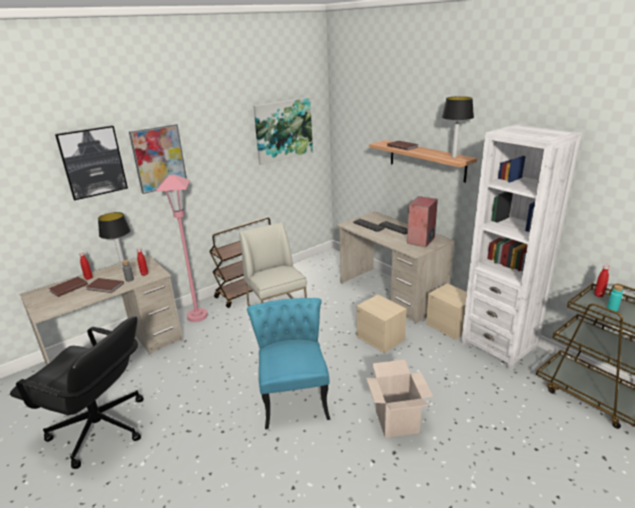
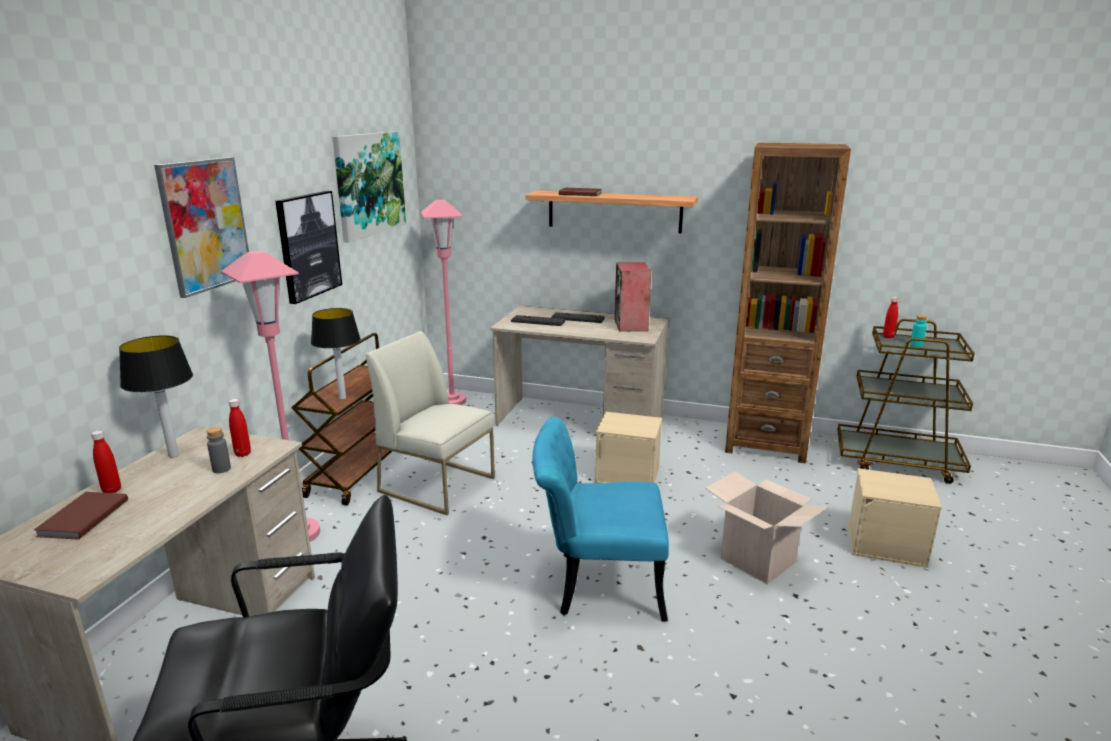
camera: 35 degrees left, 5 degrees down
picture [55,125,128,200] -> picture moved to [275,191,342,304]
brown book [86,278,124,293] -> none
turquoise chair [247,298,331,429] -> turquoise chair turned 45 degrees counterclockwise [532,417,669,621]
beige storage box [426,283,467,340] -> beige storage box moved to [848,468,942,568]
table lamp [442,96,474,158] -> table lamp moved to [311,308,361,400]
white bookcase [461,124,582,371] -> brown bookcase [725,143,851,464]
none -> pink floor lamp [421,200,466,405]

